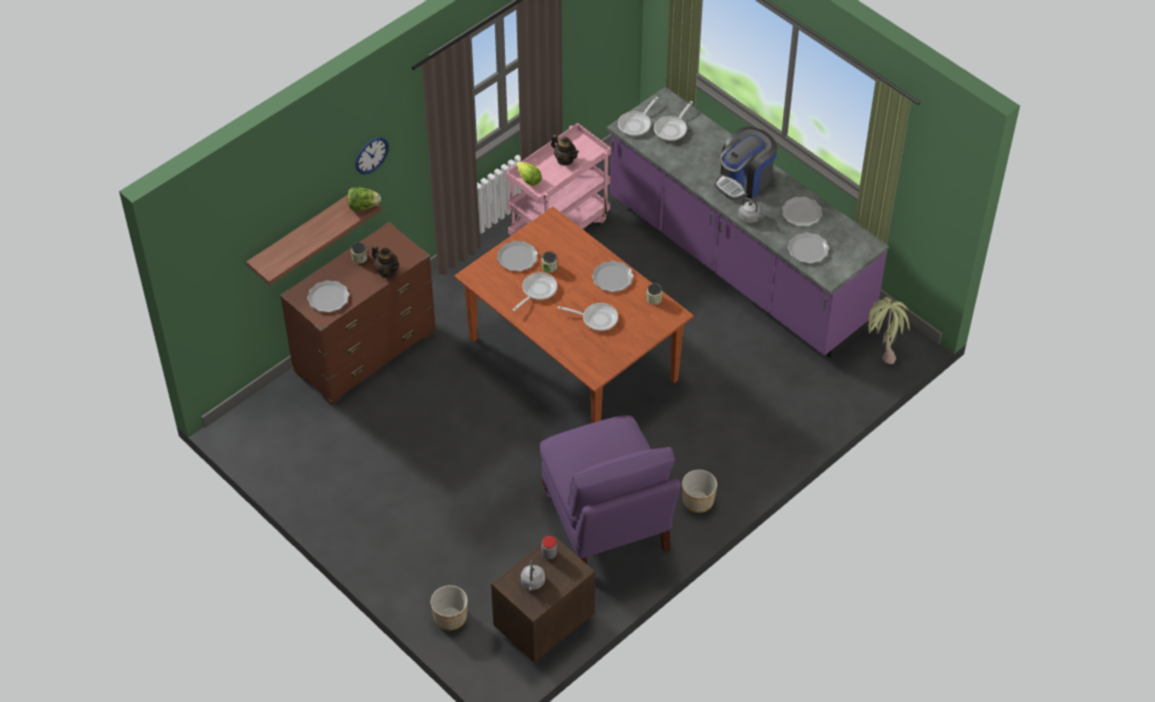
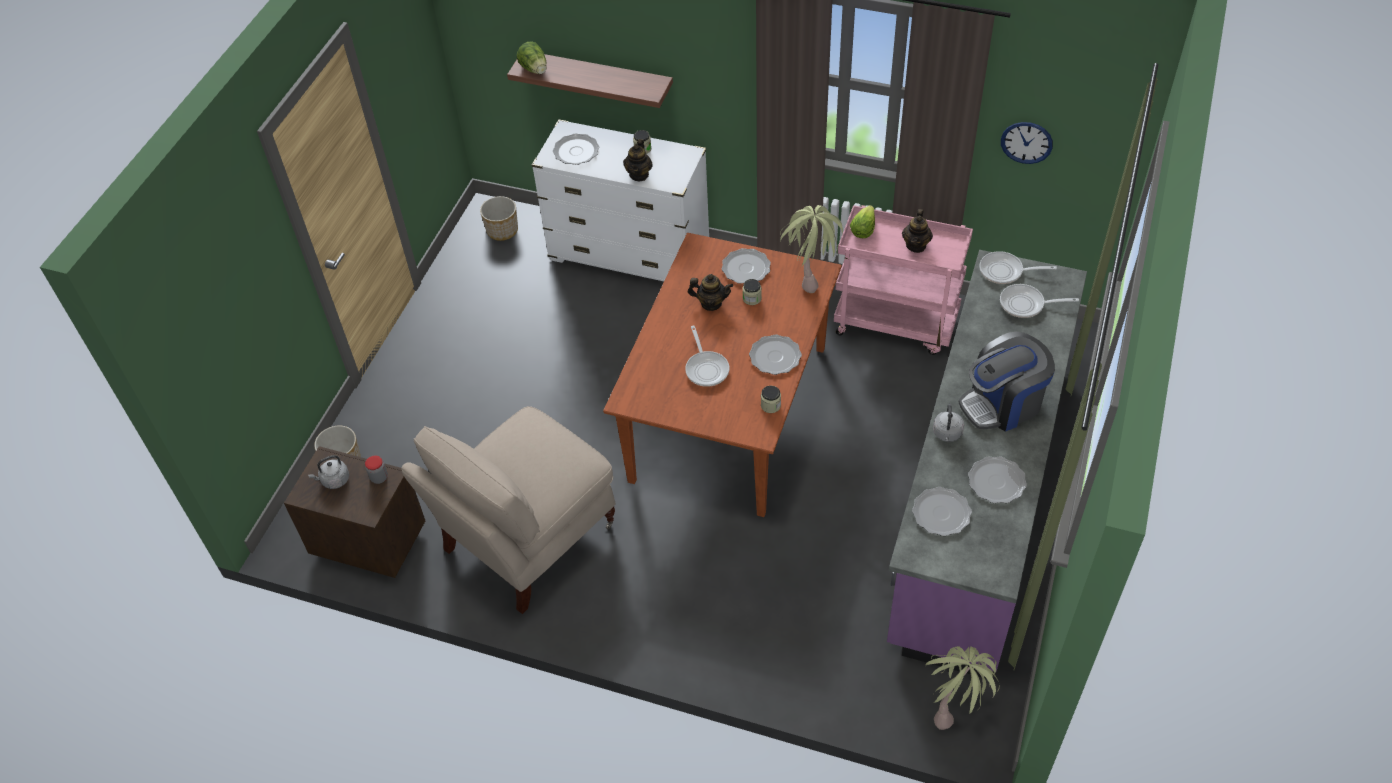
camera: 65 degrees right, 0 degrees up
brown dresser [280,222,436,405] -> white dresser [532,119,709,281]
lettuce [348,187,381,211] -> lettuce moved to [517,41,547,74]
wall clock [355,137,389,175] -> wall clock moved to [1001,122,1053,164]
frying pan [513,272,557,311] -> teapot [688,274,733,311]
purple chair [540,415,681,564] -> beige chair [401,406,616,614]
planter [682,469,717,513] -> planter moved to [480,196,518,241]
coffee machine [714,126,778,200] -> coffee machine turned 45 degrees counterclockwise [959,332,1055,432]
none -> potted plant [780,205,843,293]

